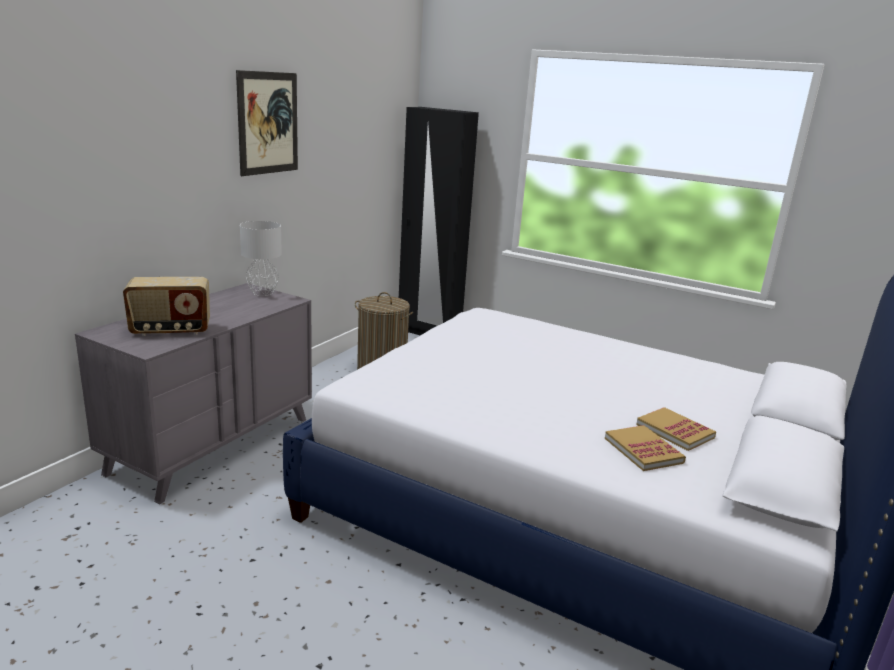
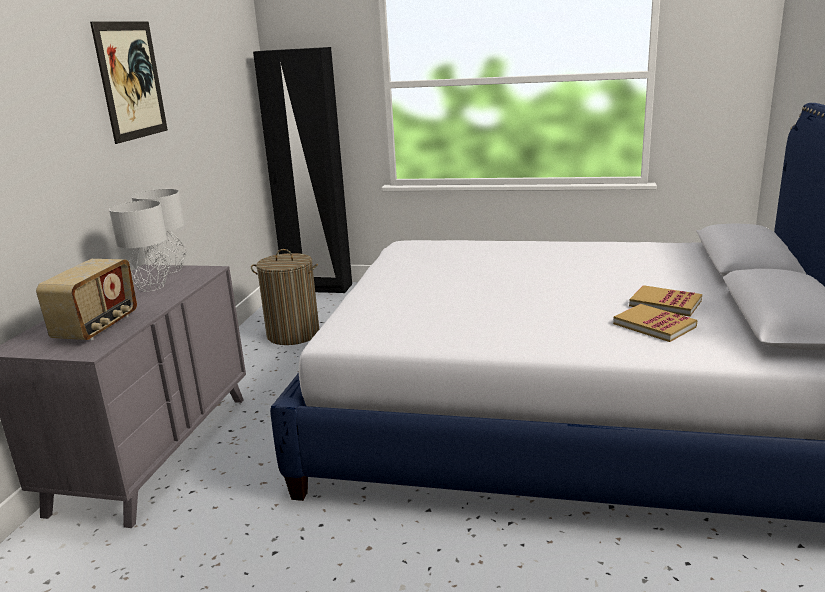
camera: 15 degrees left, 0 degrees up
radio [123,277,210,336] -> radio turned 45 degrees counterclockwise [36,259,137,340]
none -> grey table lamp [109,200,169,292]

